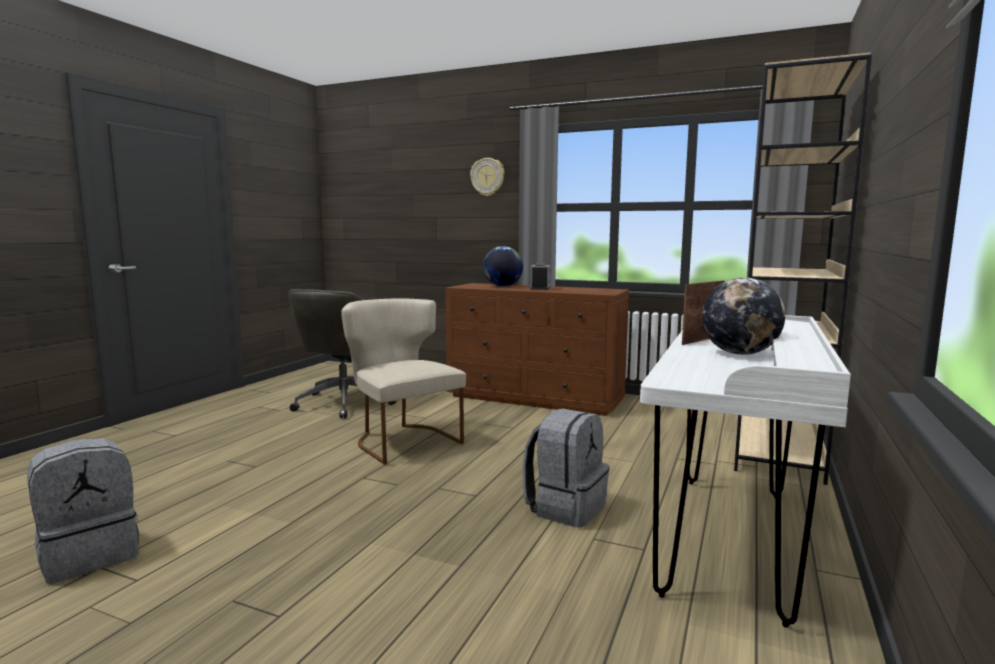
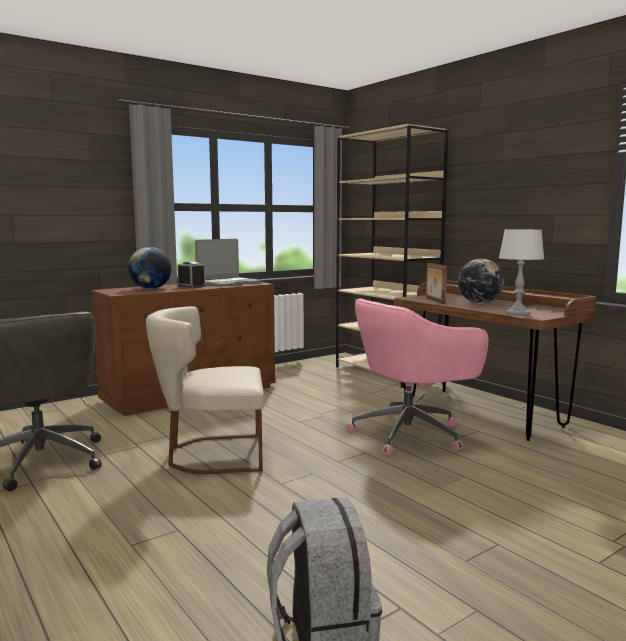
camera: 60 degrees left, 0 degrees up
wall clock [470,158,504,196] -> none
grey backpack [523,409,610,528] -> pink office chair [346,298,489,456]
white desk [640,315,851,628] -> brown desk [394,280,596,441]
none -> laptop [195,239,263,286]
none -> grey table lamp [499,229,544,316]

